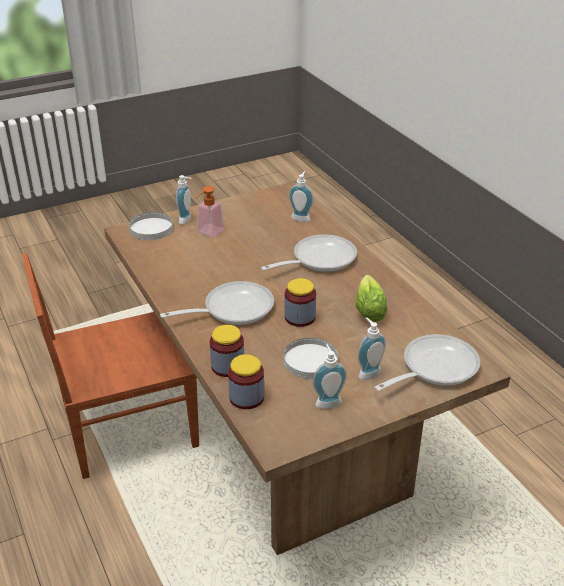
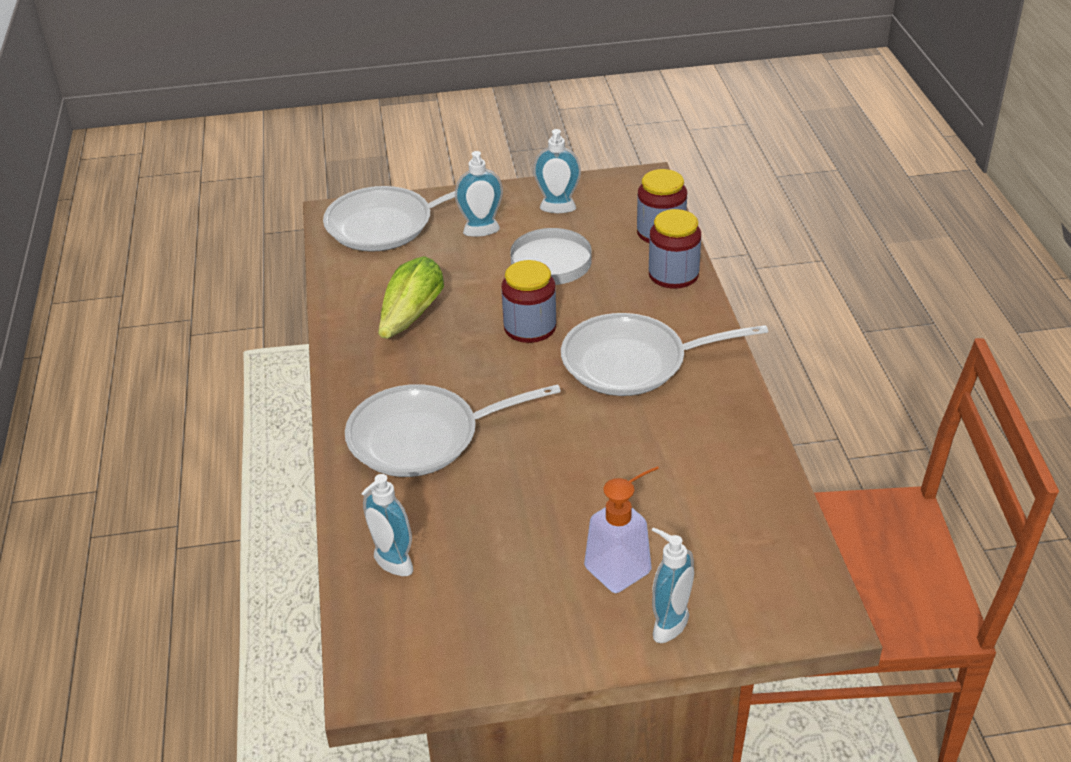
camera: 160 degrees left, 5 degrees up
white plate [129,212,173,240] -> none

